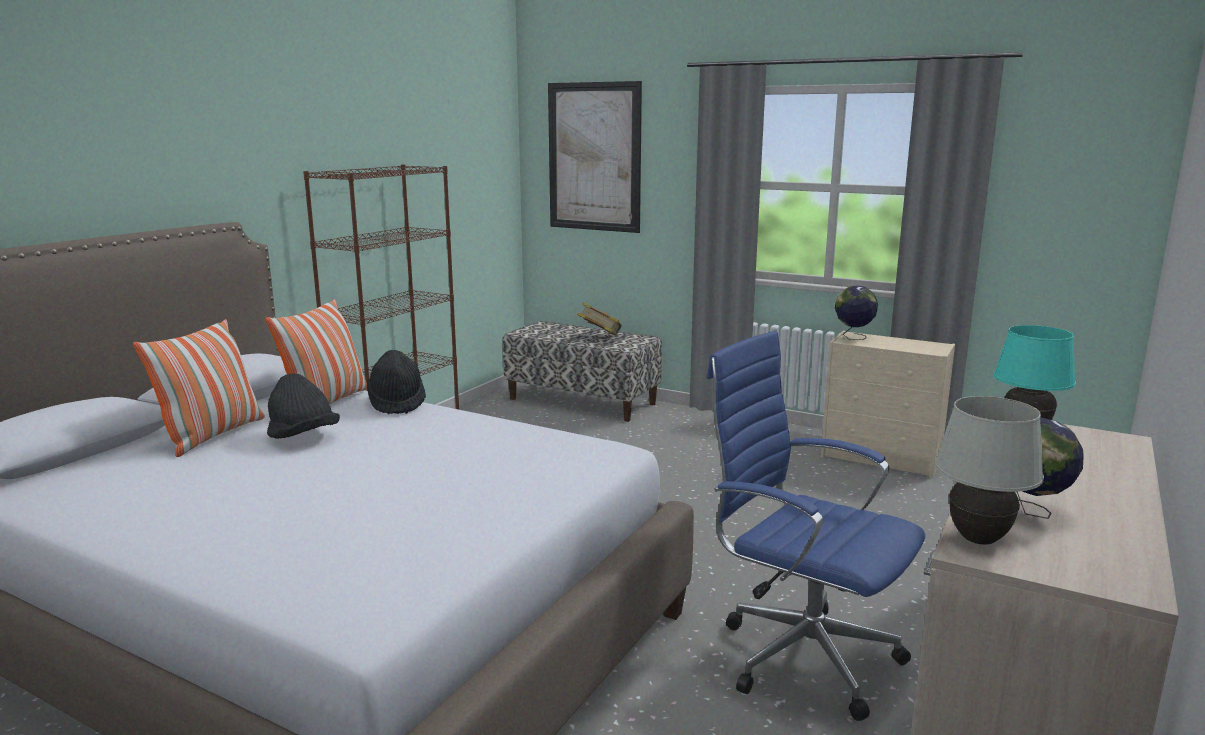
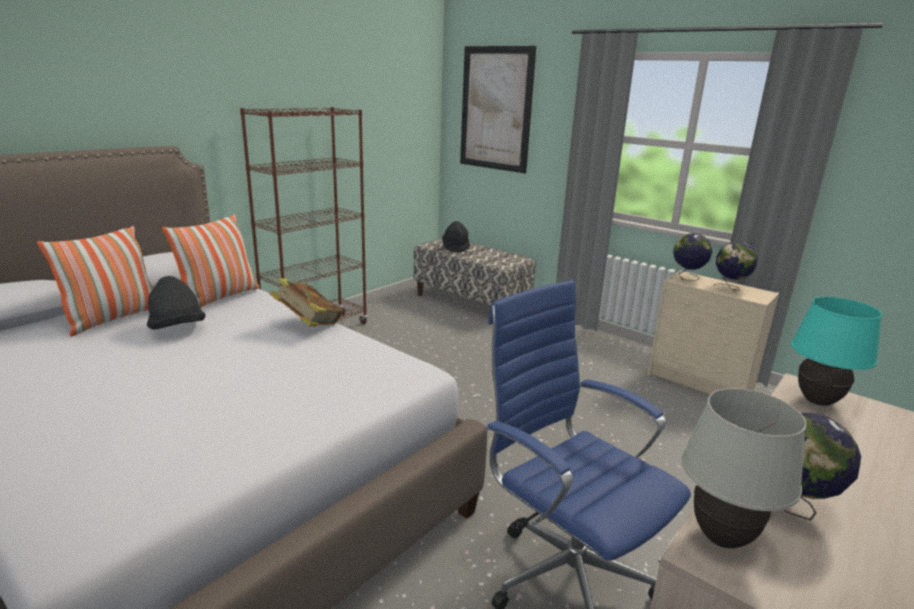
camera: 10 degrees right, 5 degrees up
black hat [367,350,426,414] -> black hat moved to [442,221,470,252]
book [577,302,622,335] -> book moved to [270,278,342,326]
none -> globe [713,242,758,291]

